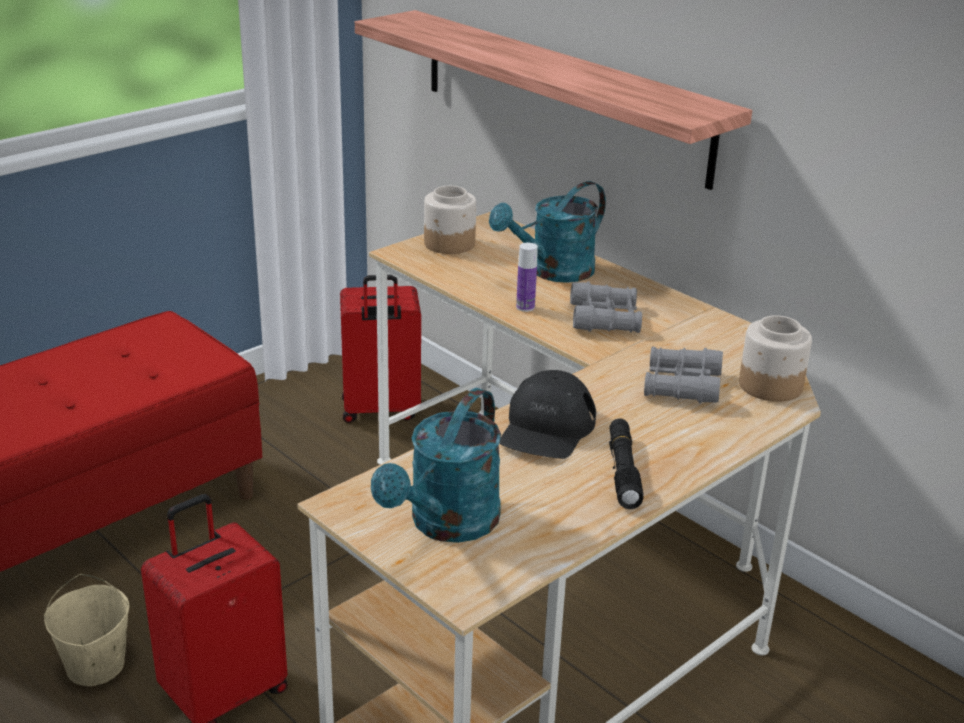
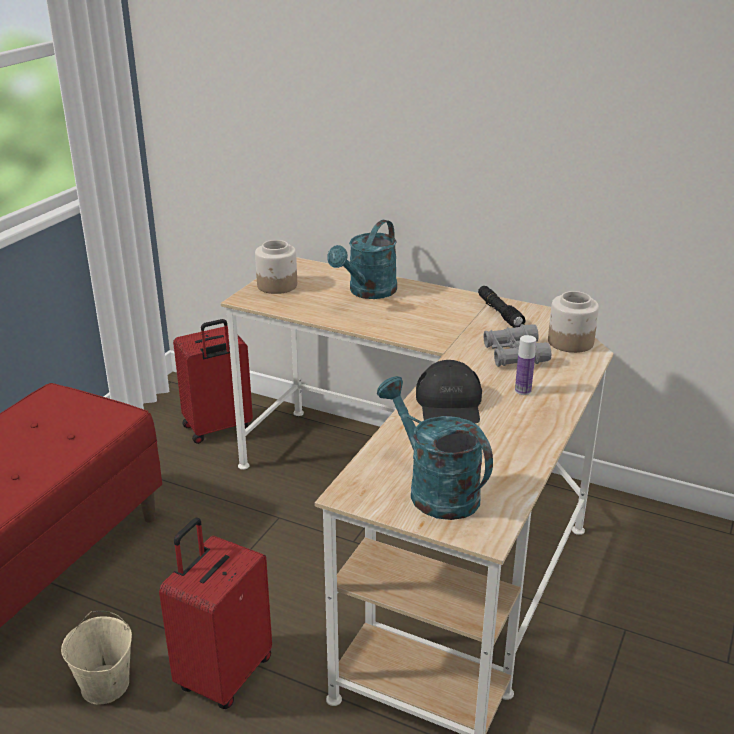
camera: 20 degrees left, 0 degrees up
shelf [355,10,752,190] -> none
turquoise watering can [371,388,501,543] -> turquoise watering can turned 135 degrees clockwise [377,376,493,520]
bottle [516,243,538,312] -> bottle moved to [515,335,536,395]
grey binoculars [570,281,642,333] -> none
black flashlight [609,419,644,509] -> black flashlight moved to [478,286,525,328]

